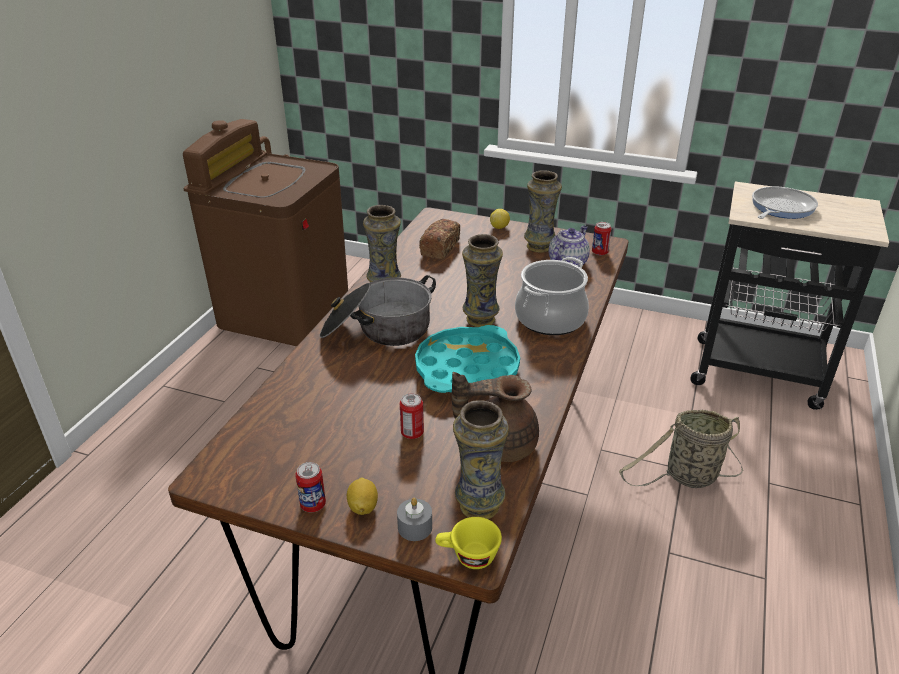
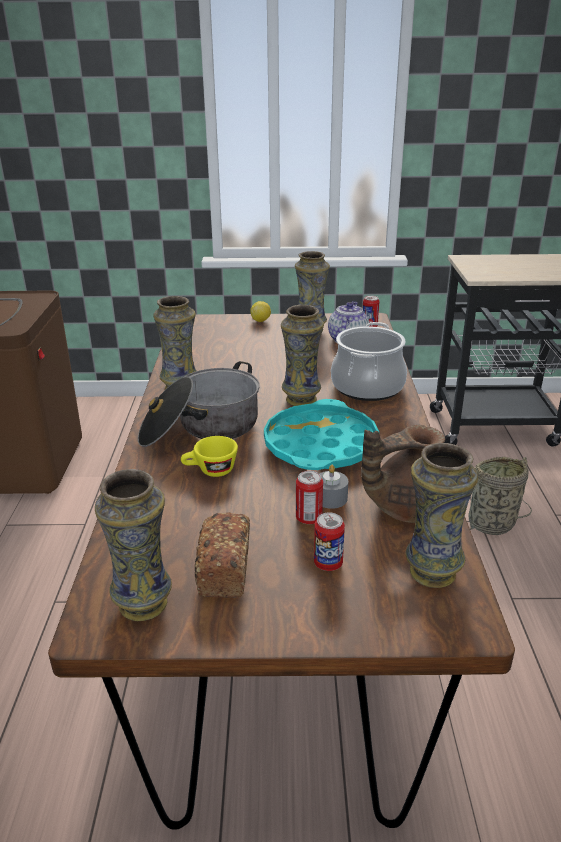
camera: 20 degrees left, 5 degrees down
can [295,462,326,512] -> can moved to [314,512,345,571]
lemon [347,477,378,515] -> none
grey candle [397,498,432,541] -> grey candle moved to [319,465,348,509]
bread [419,219,460,260] -> bread moved to [195,513,250,598]
yellow cup [435,517,502,569] -> yellow cup moved to [181,436,238,477]
frying pan [752,186,818,219] -> none
none -> vase [95,469,172,621]

